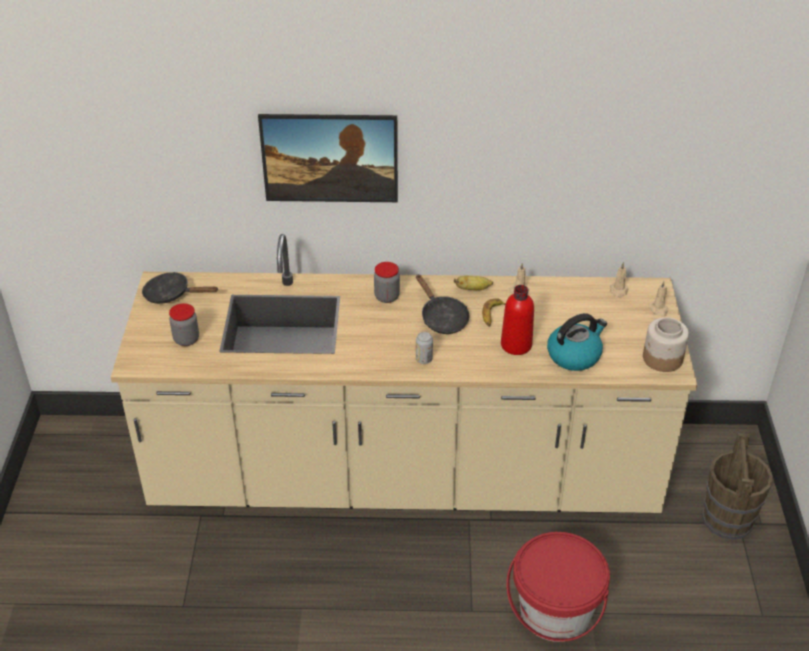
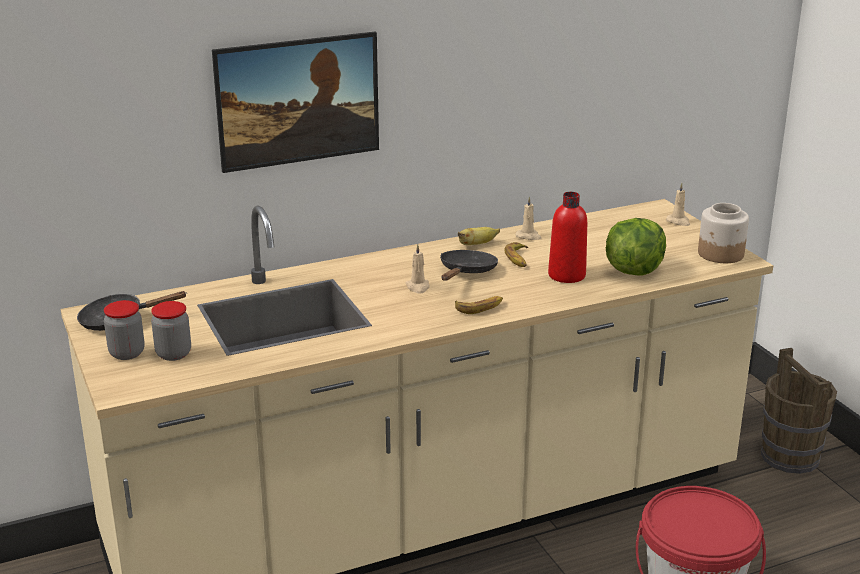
camera: 25 degrees left, 15 degrees down
jar [374,262,400,303] -> jar moved to [104,300,144,360]
black frying pan [416,274,469,334] -> black frying pan turned 105 degrees counterclockwise [440,250,498,281]
can [416,332,433,364] -> banana [455,296,503,314]
kettle [547,313,607,371] -> lettuce [606,218,666,276]
beige candle [610,262,629,298] -> beige candle moved to [405,244,430,293]

